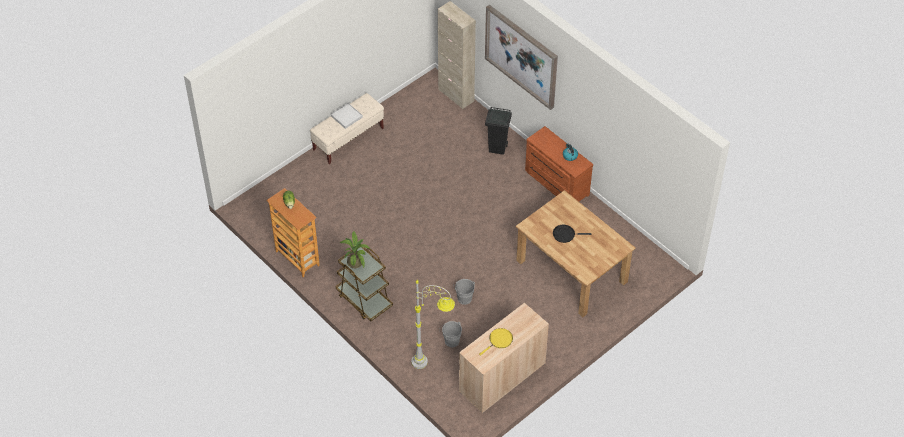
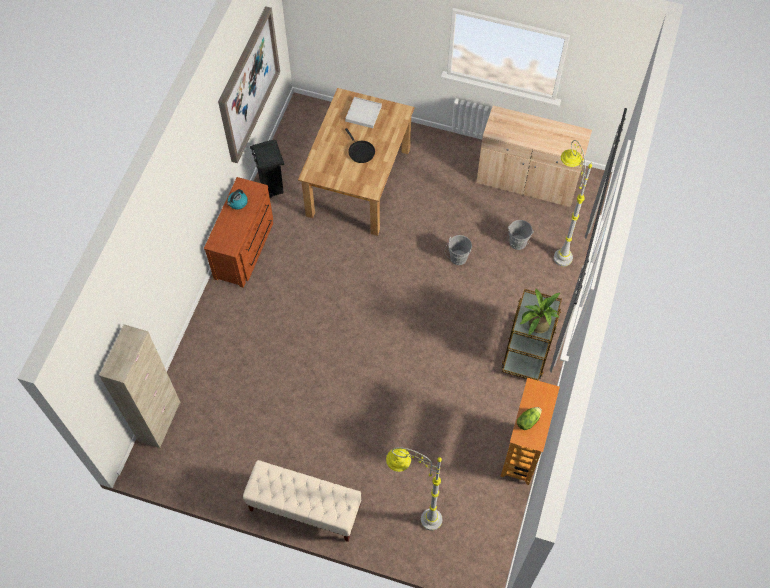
camera: 120 degrees left, 10 degrees up
white tray [331,103,363,129] -> white tray moved to [345,97,382,128]
yellow frying pan [479,328,513,356] -> none
picture [485,5,558,110] -> picture moved to [218,6,280,163]
black trash can [485,107,512,155] -> black trash can moved to [250,140,284,198]
none -> grey floor lamp [386,447,443,531]

